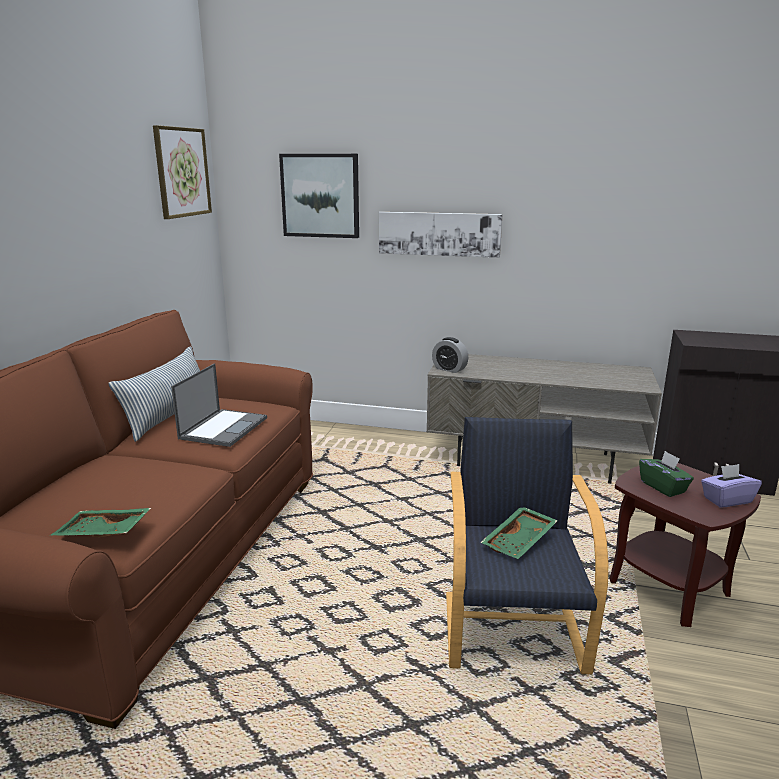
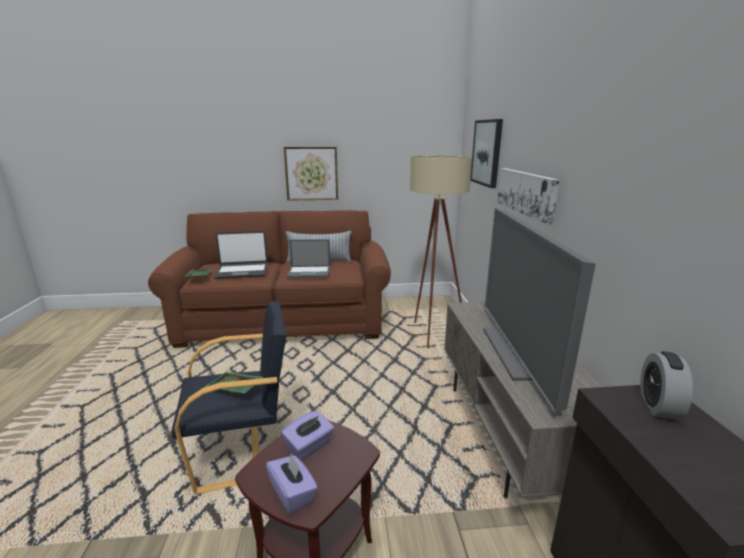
camera: 70 degrees right, 0 degrees up
picture [153,125,212,219] -> picture moved to [284,147,338,201]
alarm clock [432,337,468,373] -> alarm clock moved to [640,351,693,420]
green tissue box [639,451,694,497] -> purple tissue box [281,410,334,460]
none -> laptop [214,231,268,279]
none -> beige floor lamp [410,155,472,348]
none -> television [484,208,596,413]

